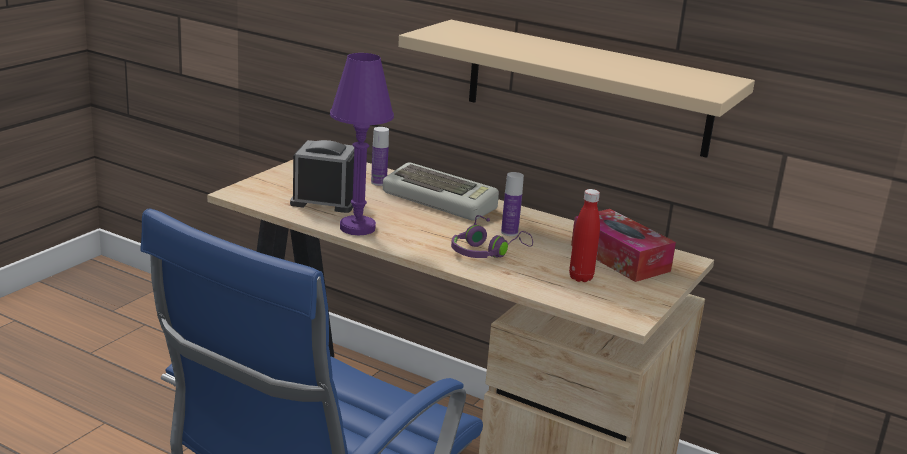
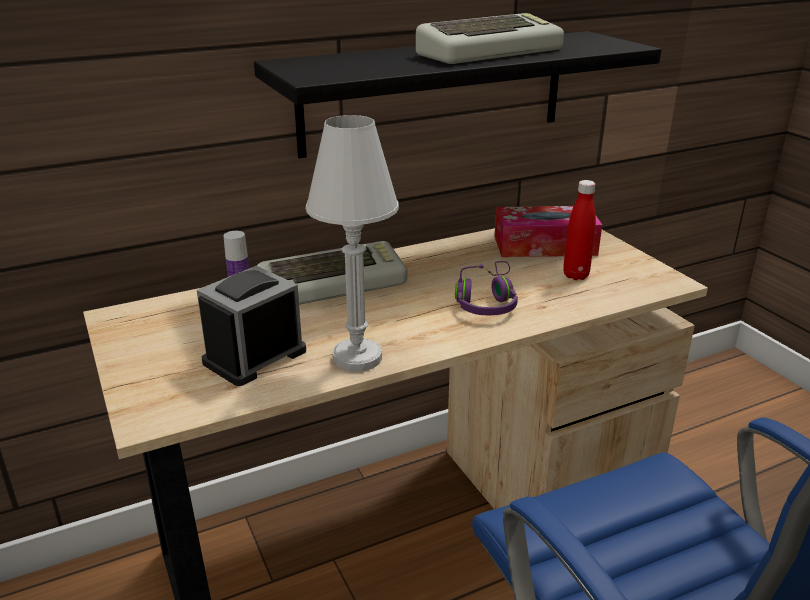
camera: 55 degrees left, 5 degrees up
purple table lamp [330,53,394,235] -> white table lamp [306,115,399,372]
beige shelf [398,20,755,158] -> black shelf [254,31,662,159]
bottle [501,172,524,236] -> none
none -> keyboard [416,13,564,64]

